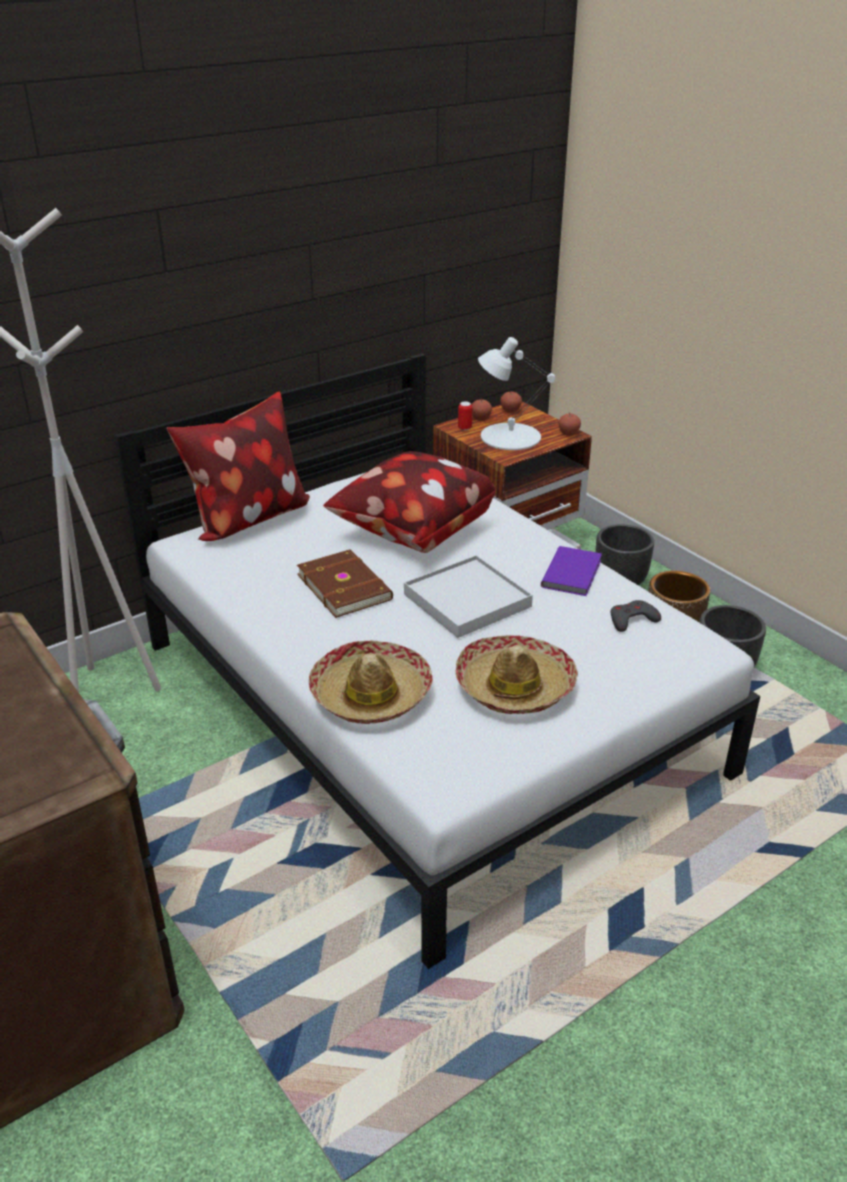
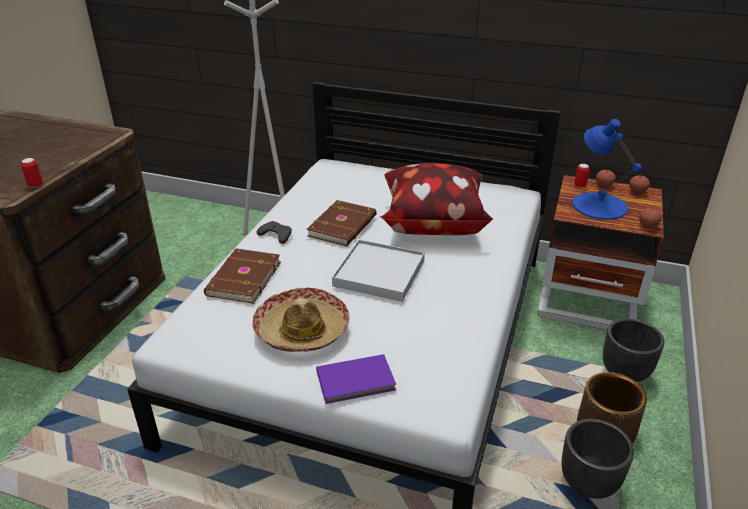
camera: 55 degrees right, 0 degrees up
pillow [167,391,310,541] -> none
hat [309,640,433,724] -> brown book [204,248,281,304]
white table lamp [478,337,555,450] -> blue table lamp [572,119,642,220]
purple book [541,546,602,596] -> purple book moved to [316,354,396,404]
grey game controller [610,600,661,632] -> grey game controller moved to [256,221,292,244]
none -> can [21,158,43,188]

